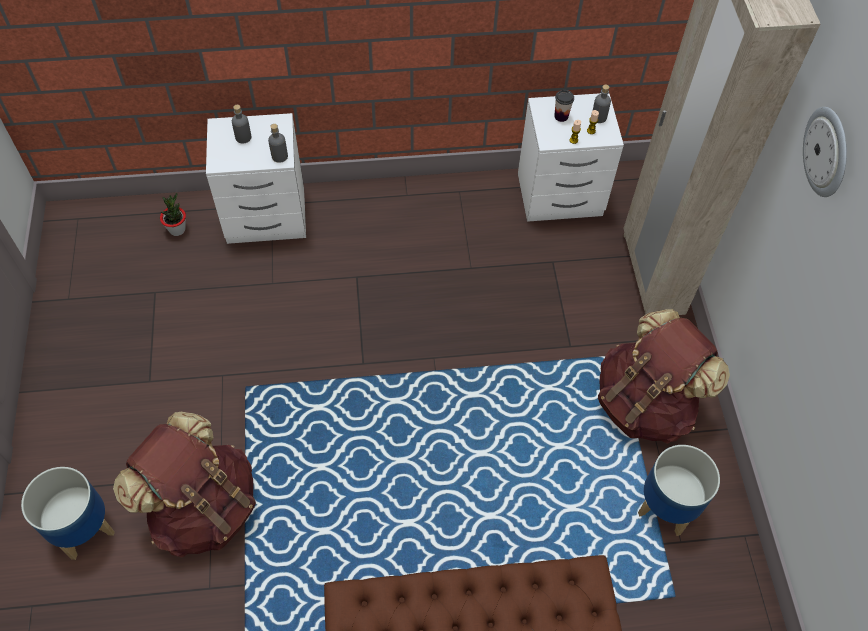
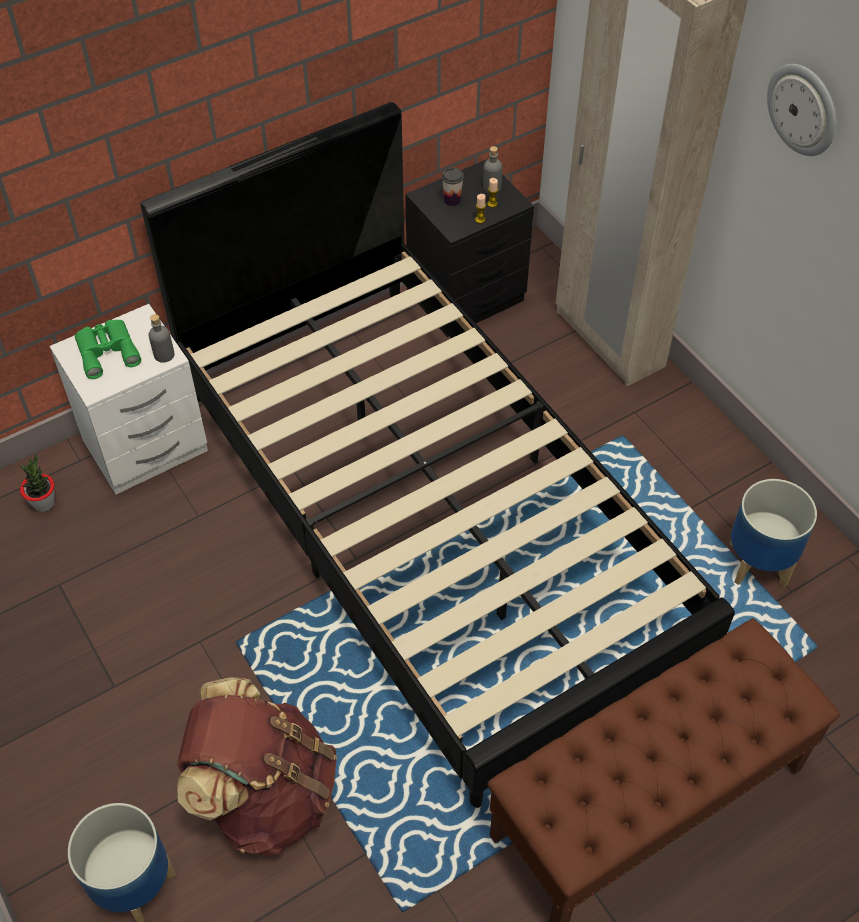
camera: 25 degrees left, 5 degrees down
grey bottle [232,105,251,144] -> green binoculars [75,320,141,379]
white nightstand [518,93,624,222] -> black nightstand [405,159,534,337]
brown backpack [598,309,730,444] -> none
none -> black bed [140,102,735,808]

